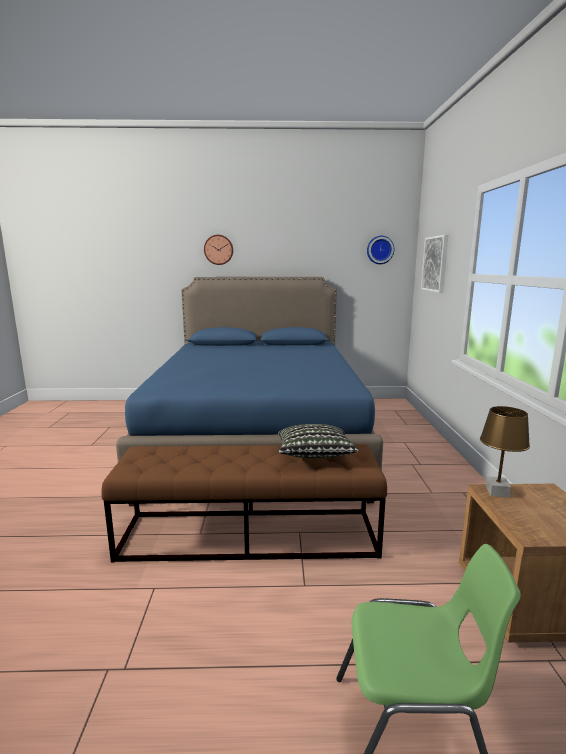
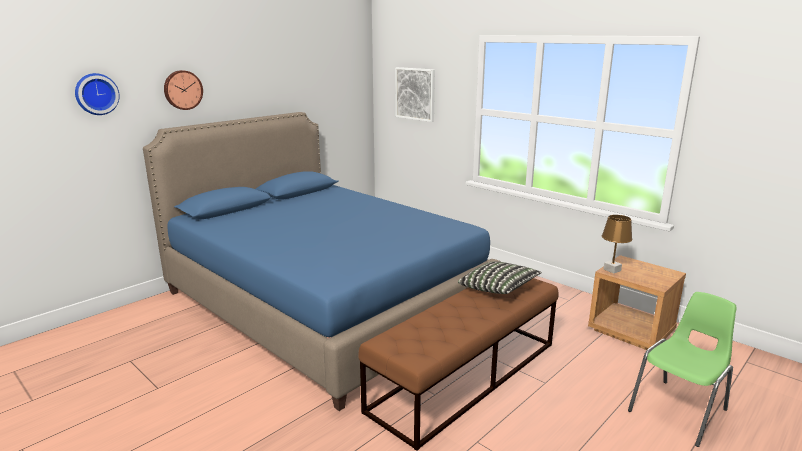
camera: 45 degrees left, 5 degrees up
wall clock [367,236,395,264] -> wall clock moved to [75,73,120,115]

